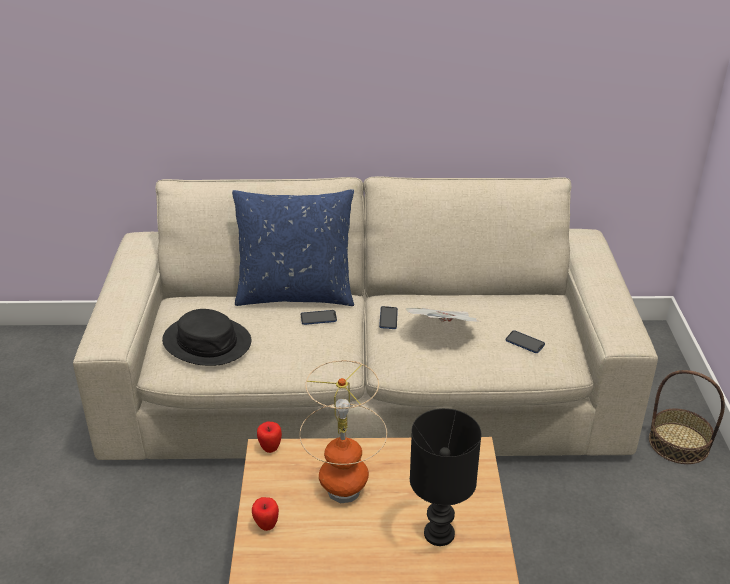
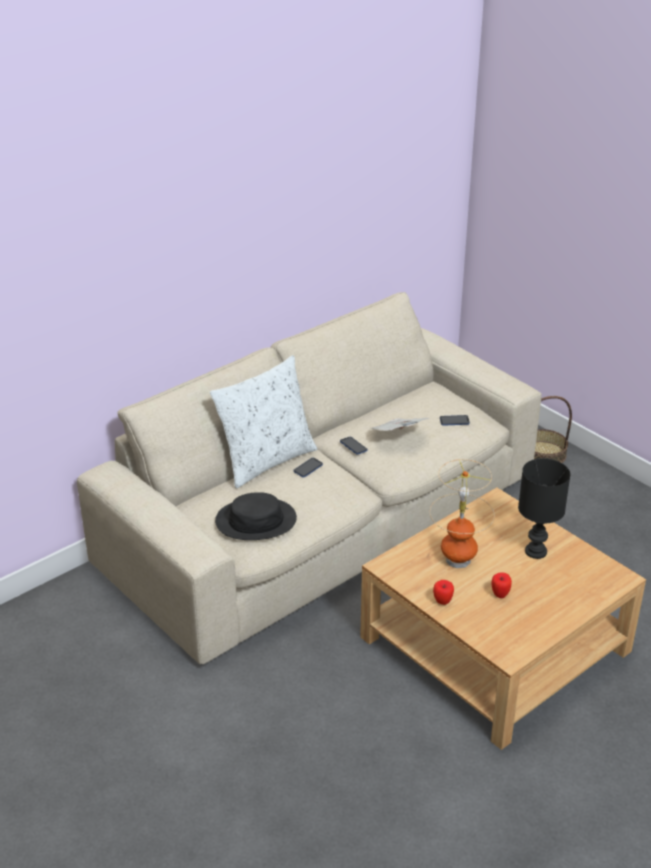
camera: 40 degrees left, 0 degrees up
blue pillow [232,189,354,306] -> white pillow [210,355,317,489]
apple [257,421,282,453] -> apple moved to [491,572,512,598]

